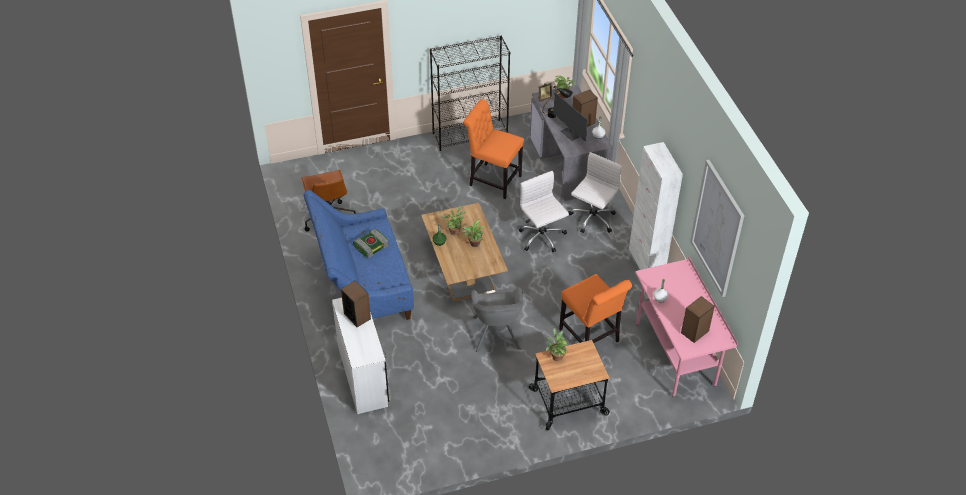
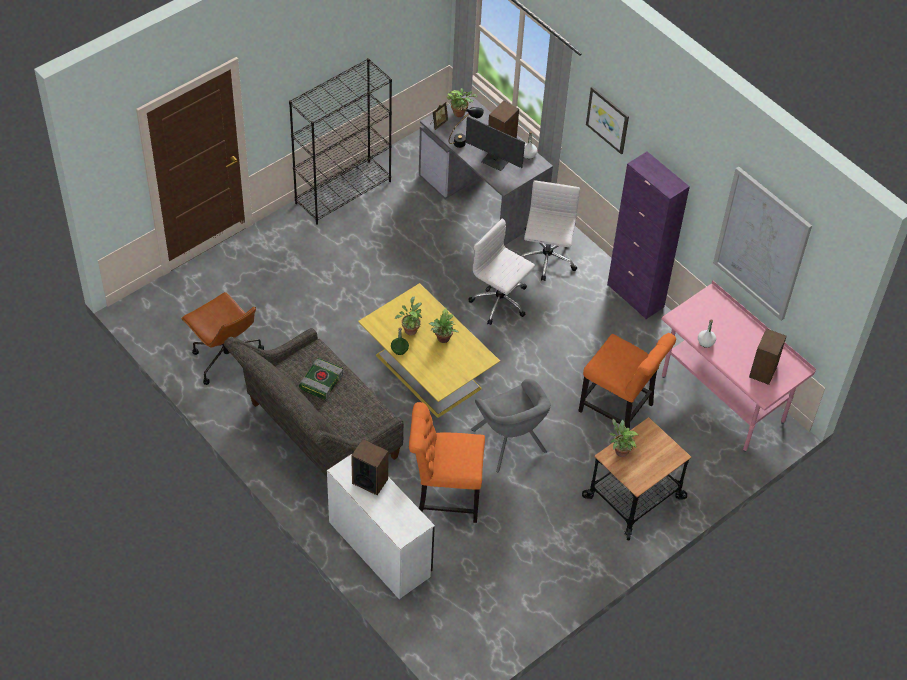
camera: 25 degrees left, 5 degrees up
blue sofa [304,190,414,320] -> grey sofa [224,328,404,477]
brown coffee table [421,203,508,302] -> yellow coffee table [358,283,500,418]
orange chair [463,99,524,199] -> orange chair moved to [409,402,485,523]
white cabinet [629,142,683,270] -> purple cabinet [607,152,690,319]
none -> picture [586,86,629,155]

